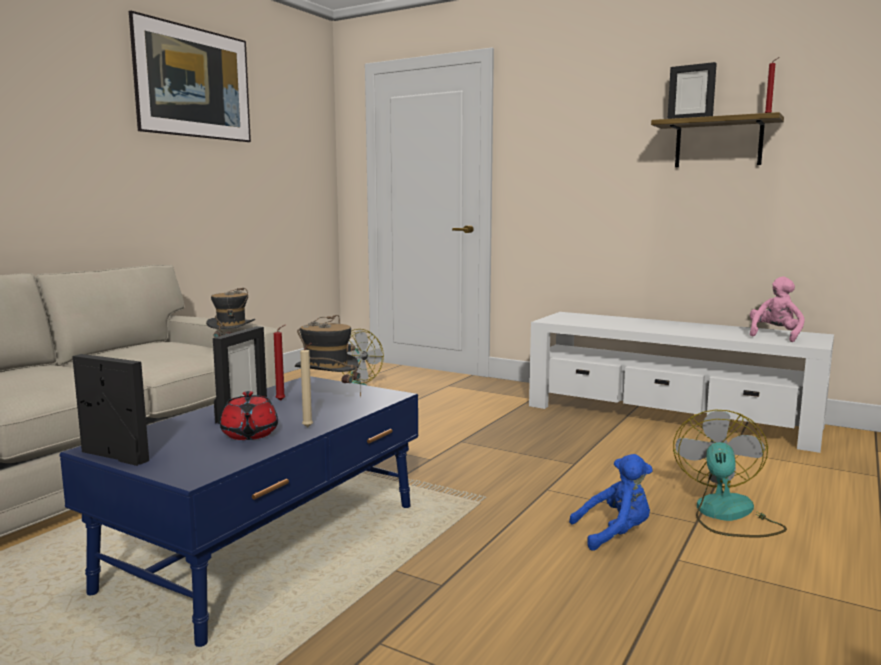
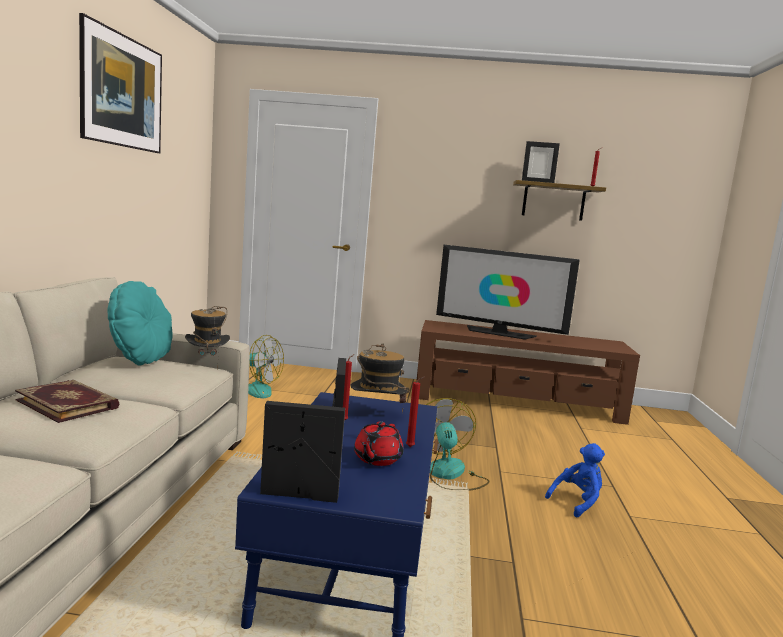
camera: 25 degrees left, 0 degrees up
red teapot [220,391,278,440] -> red teapot turned 60 degrees clockwise [354,421,403,466]
beige candle [300,343,313,427] -> red candle [406,377,424,447]
white tv stand [529,312,834,453] -> brown tv stand [416,320,640,425]
fan [673,410,787,538] -> fan moved to [426,398,490,491]
pink plush toy [750,276,805,342] -> none
none -> book [15,380,119,423]
none -> turquoise pillow [108,281,173,366]
none -> television [436,245,580,339]

